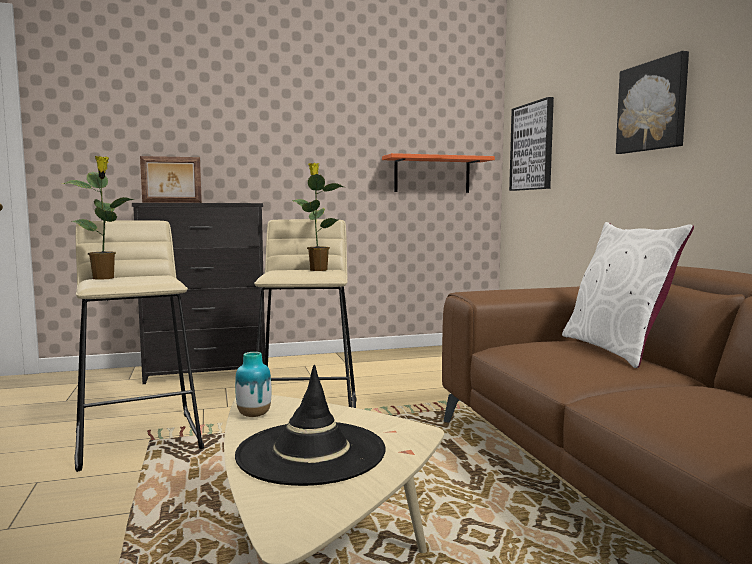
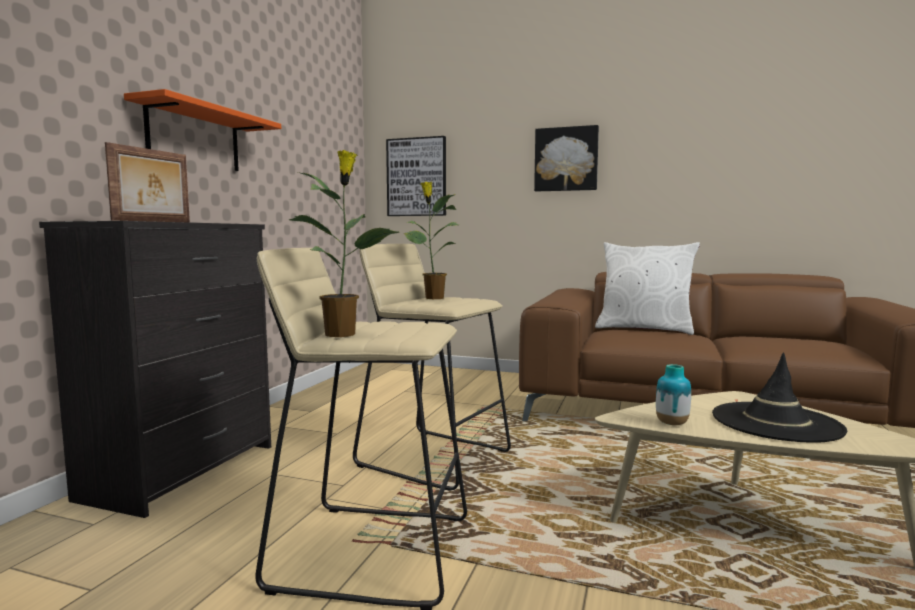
camera: 55 degrees left, 0 degrees up
orange shelf [382,153,495,193] -> orange shelf moved to [124,89,281,171]

